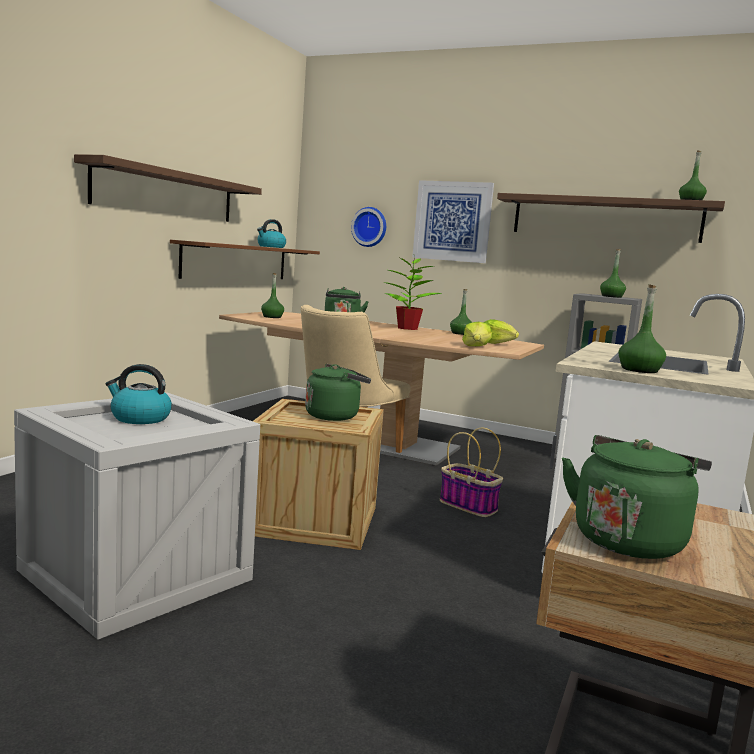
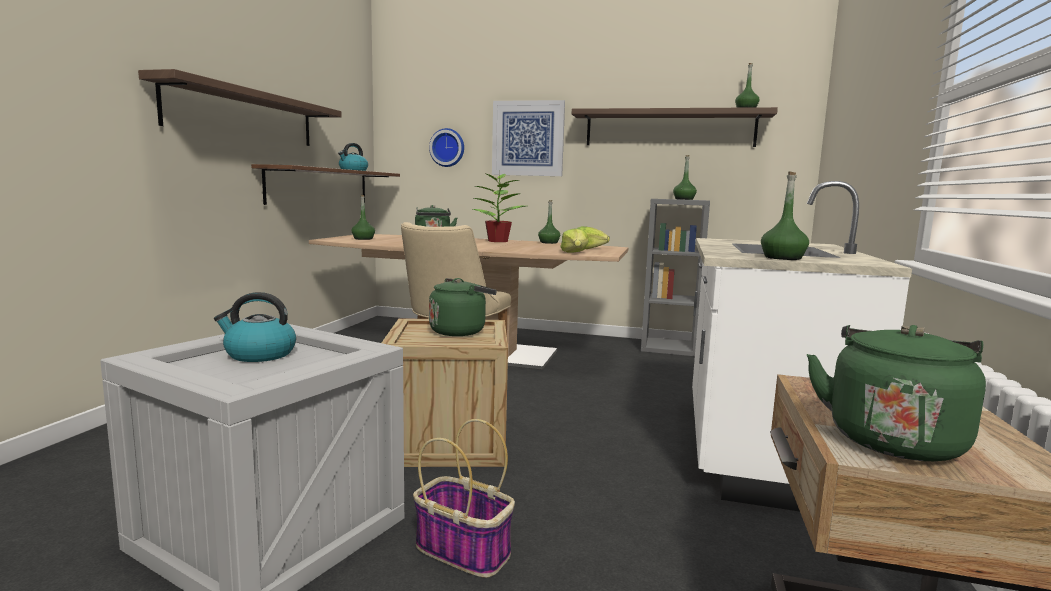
camera: 10 degrees left, 0 degrees up
basket [440,428,503,517] -> basket moved to [413,419,515,578]

